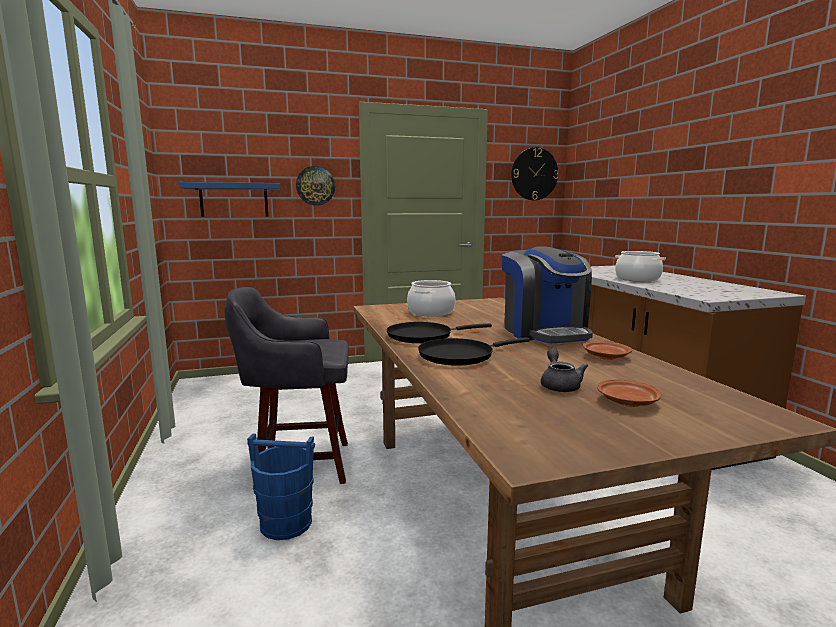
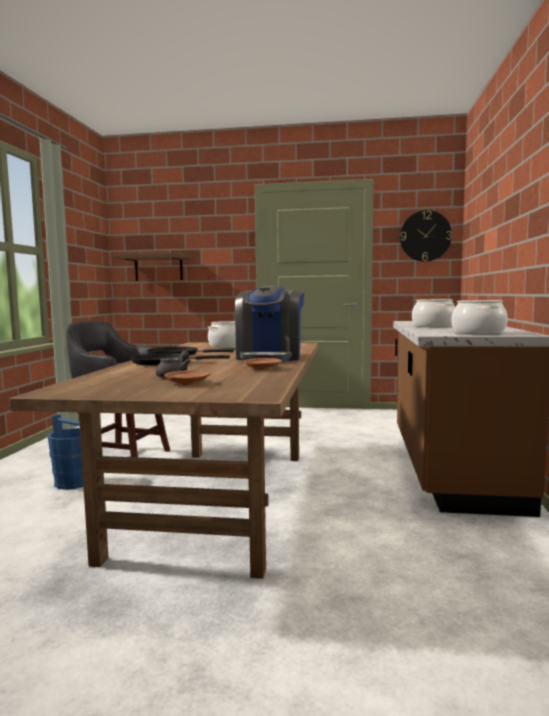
camera: 25 degrees right, 5 degrees down
blue shelf [179,182,280,217] -> brown shelf [113,253,191,281]
wall clock [296,166,335,206] -> none
none -> cooking pot [451,300,508,335]

